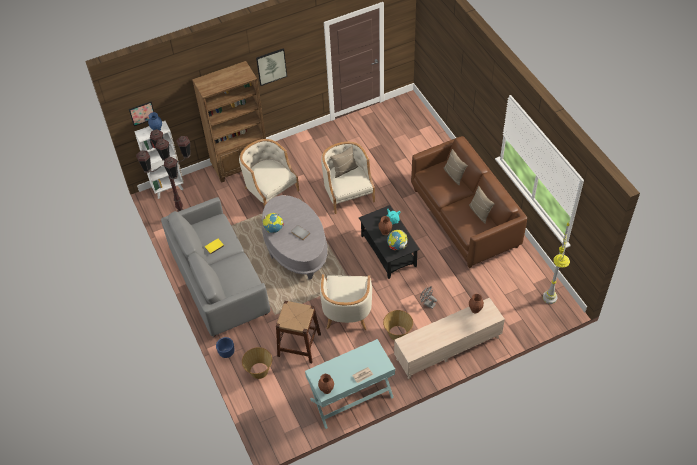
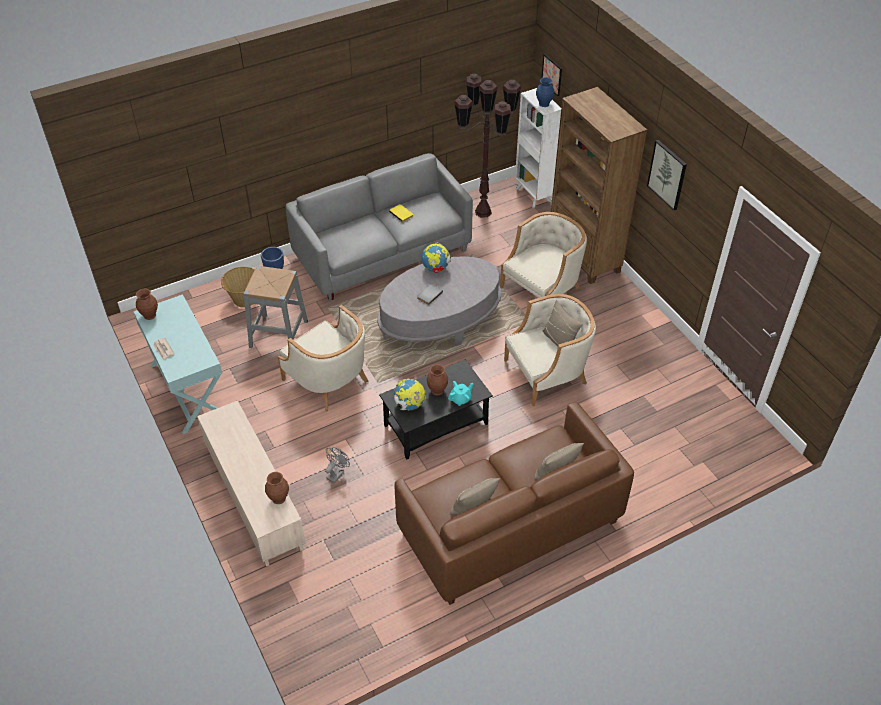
camera: 85 degrees right, 5 degrees down
brown stool [276,301,321,363] -> grey stool [243,266,308,348]
beige armchair [320,274,372,330] -> beige armchair turned 135 degrees counterclockwise [278,305,369,411]
basket [383,310,413,340] -> none
grey floor lamp [543,222,570,304] -> none

